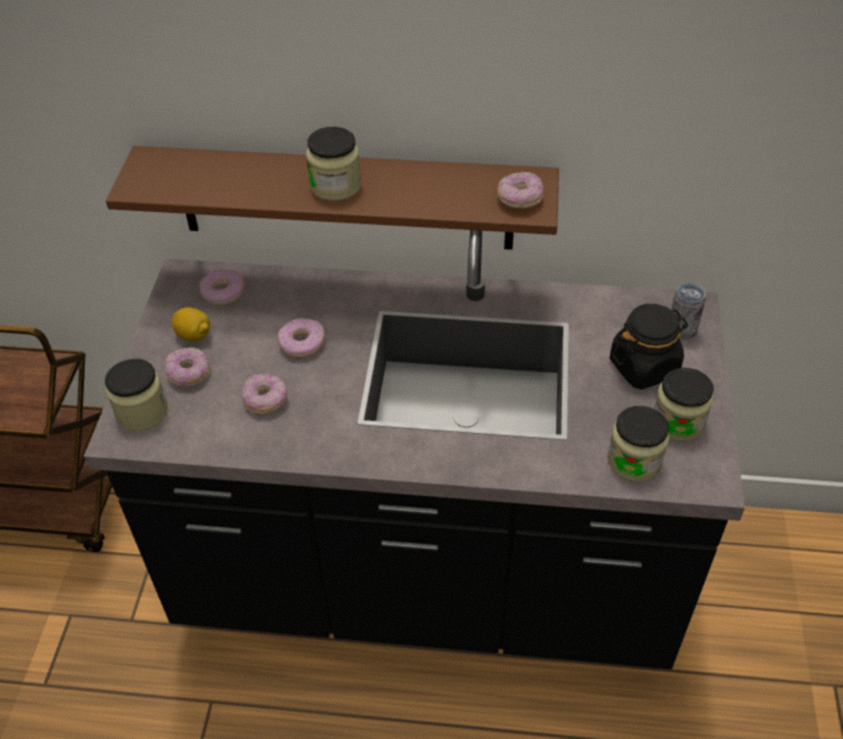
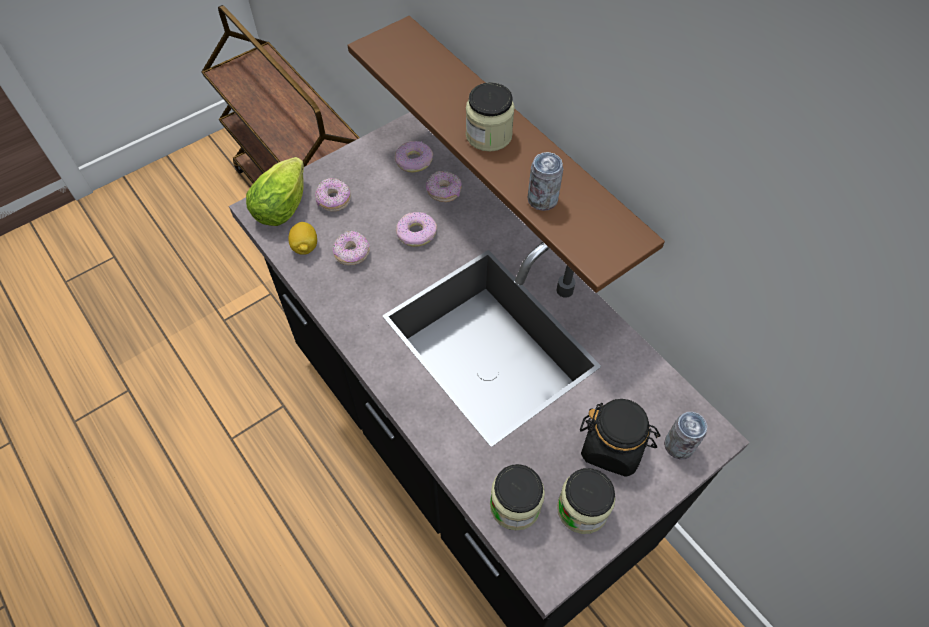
camera: 45 degrees right, 10 degrees up
jar [105,359,168,431] -> lettuce [246,157,304,226]
lemon [172,307,210,342] -> lemon moved to [289,222,317,255]
donut [497,172,544,209] -> donut moved to [426,171,461,202]
none -> can [527,152,563,211]

